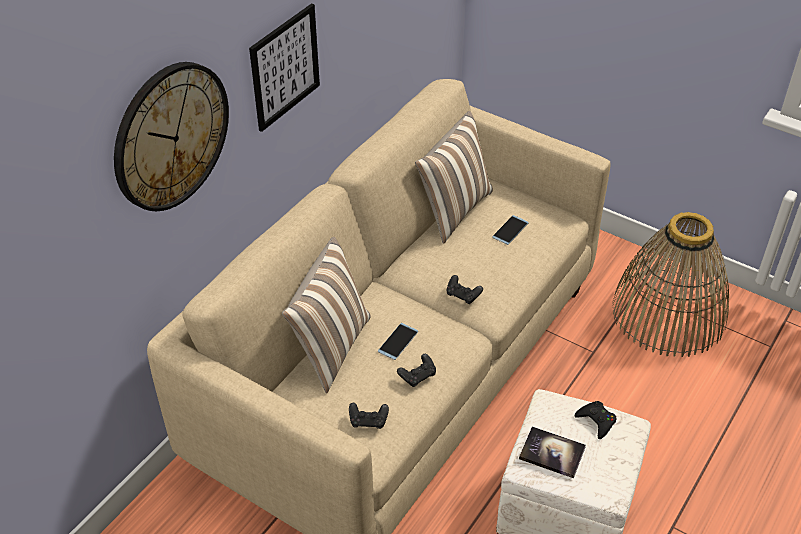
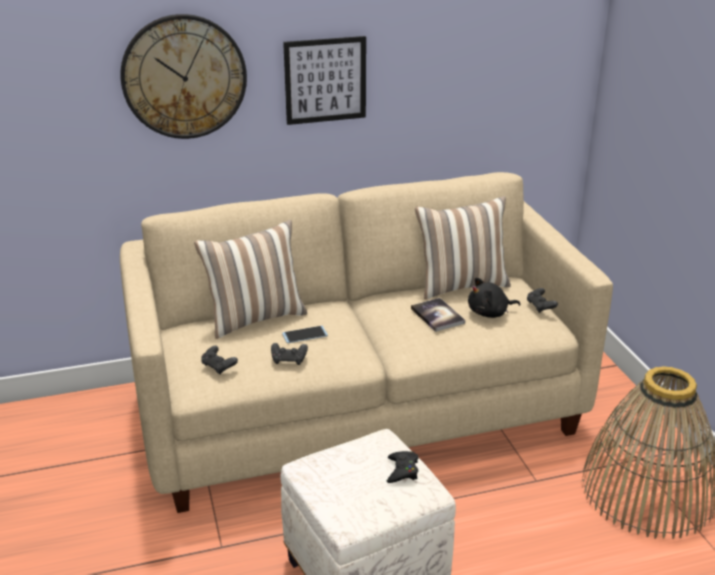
camera: 40 degrees right, 15 degrees down
black game controller [447,275,483,304] -> black game controller moved to [527,288,558,313]
phone [492,215,529,245] -> black plush toy [468,277,520,318]
book [519,427,586,478] -> book moved to [411,298,465,332]

